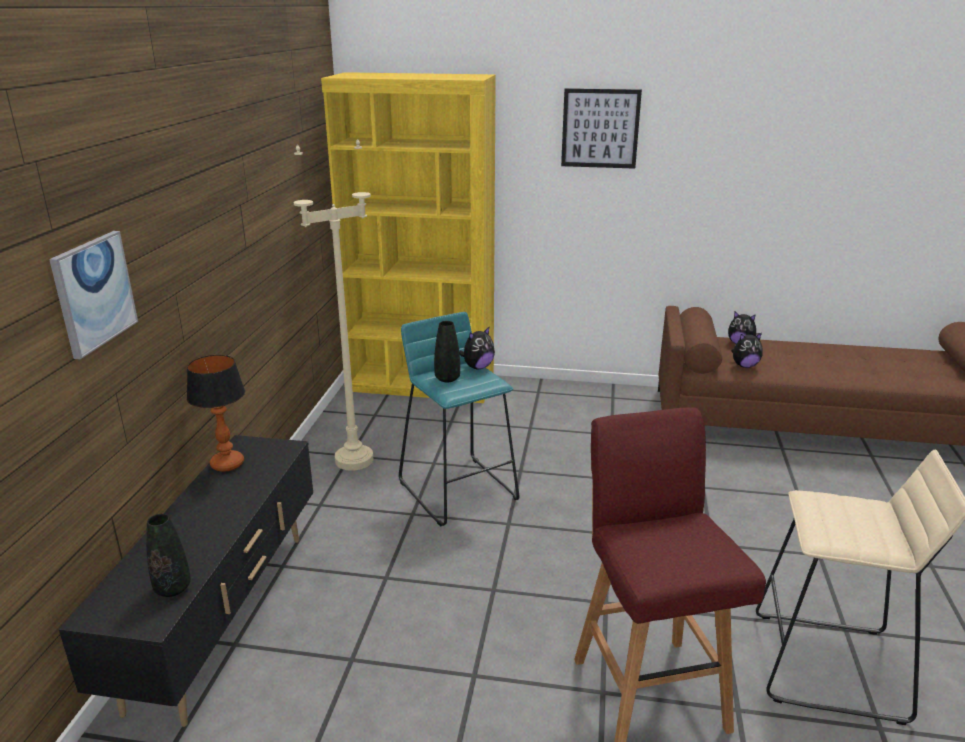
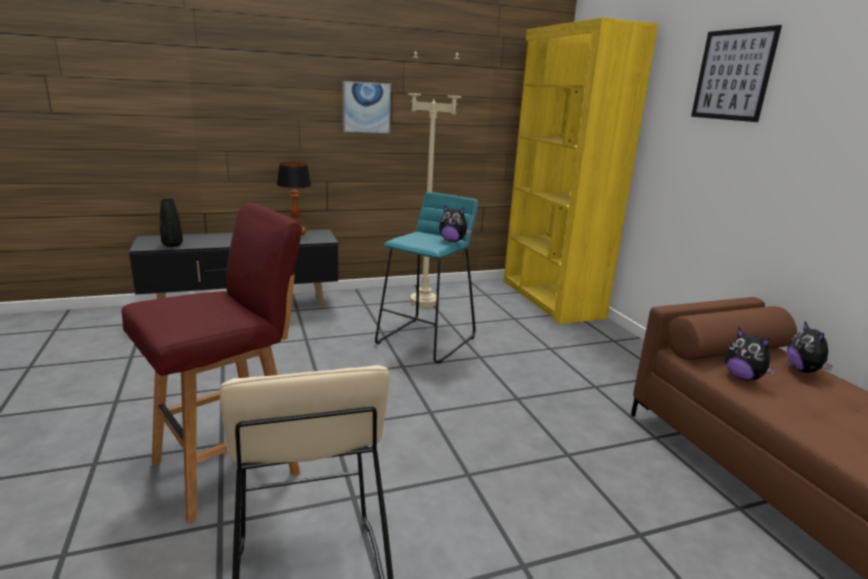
camera: 60 degrees right, 5 degrees down
picture [49,231,138,359] -> picture moved to [343,81,391,133]
black vase [434,321,460,382] -> none

